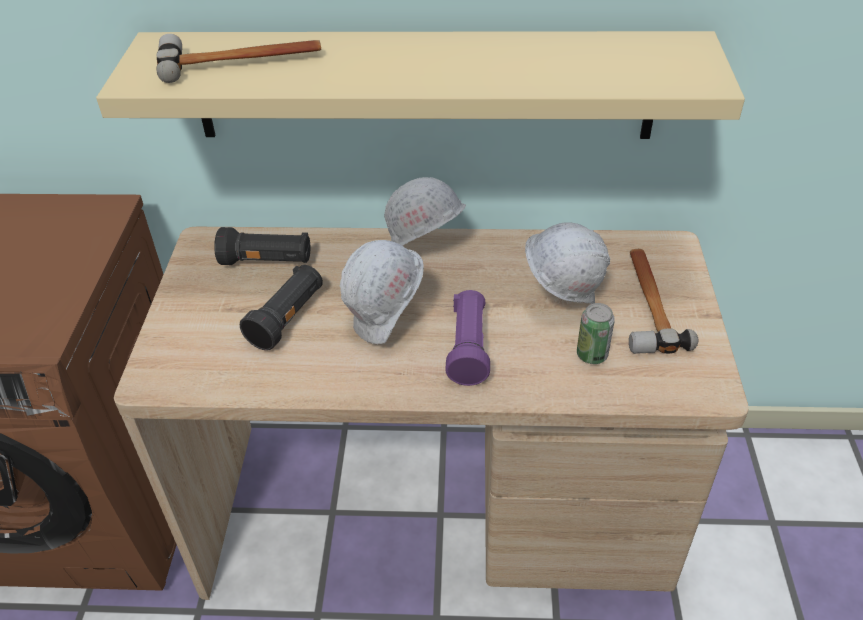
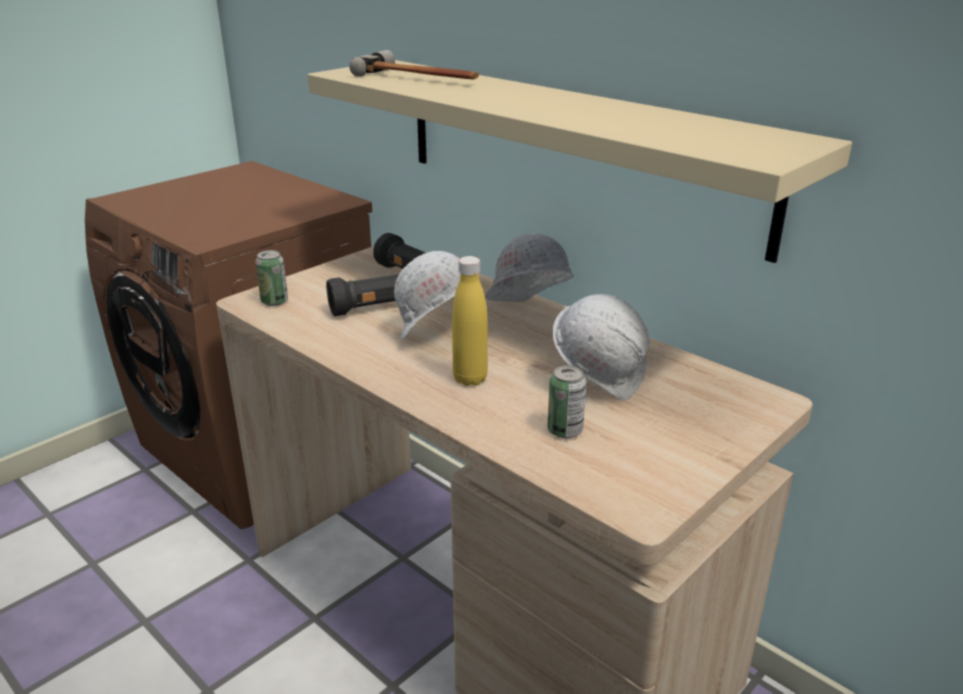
camera: 40 degrees right, 15 degrees down
purple flashlight [445,290,490,386] -> yellow bottle [452,256,488,386]
hammer [629,249,698,354] -> none
none -> can [255,250,288,306]

